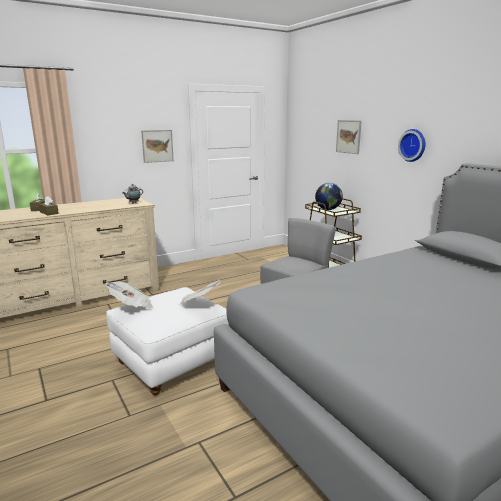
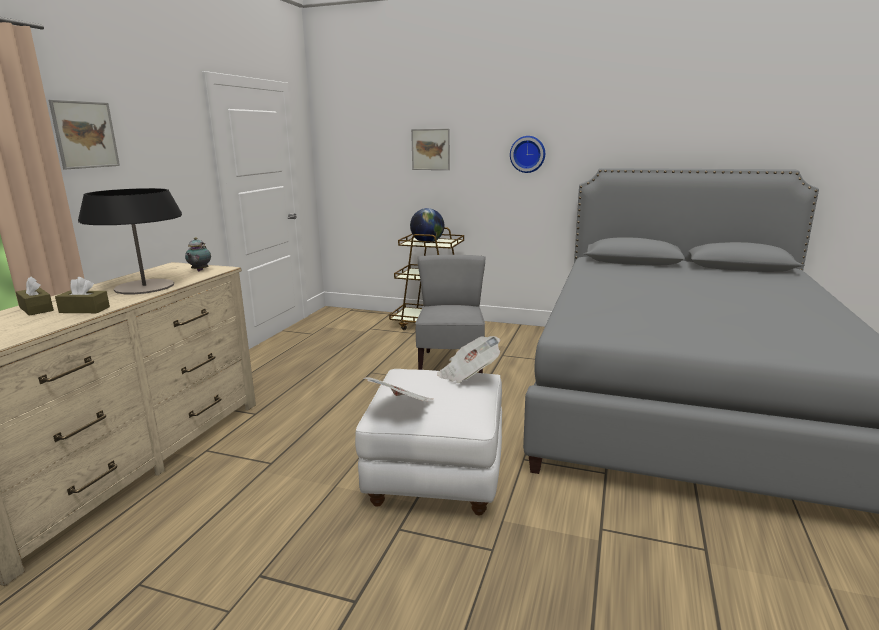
camera: 40 degrees left, 0 degrees up
picture [141,130,174,163] -> picture moved to [48,100,120,170]
none -> table lamp [78,188,182,294]

